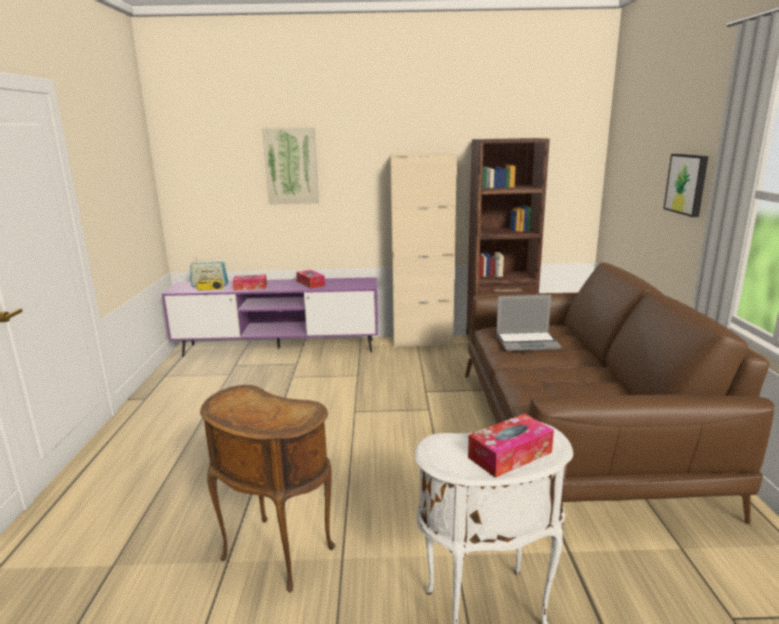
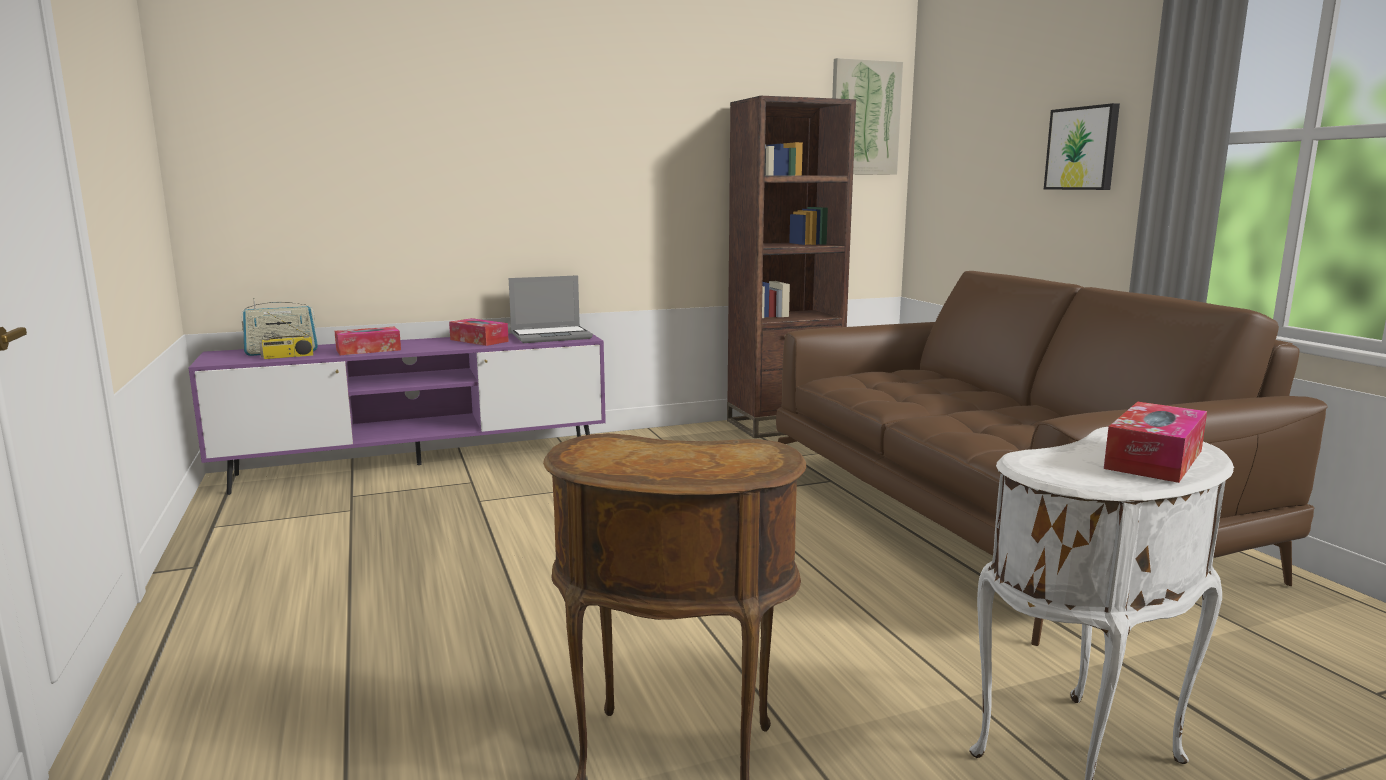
camera: 20 degrees left, 5 degrees down
picture [262,127,319,204] -> picture moved to [832,58,903,175]
beige cabinet [390,153,457,348] -> none
laptop [496,295,561,351] -> laptop moved to [509,275,593,343]

